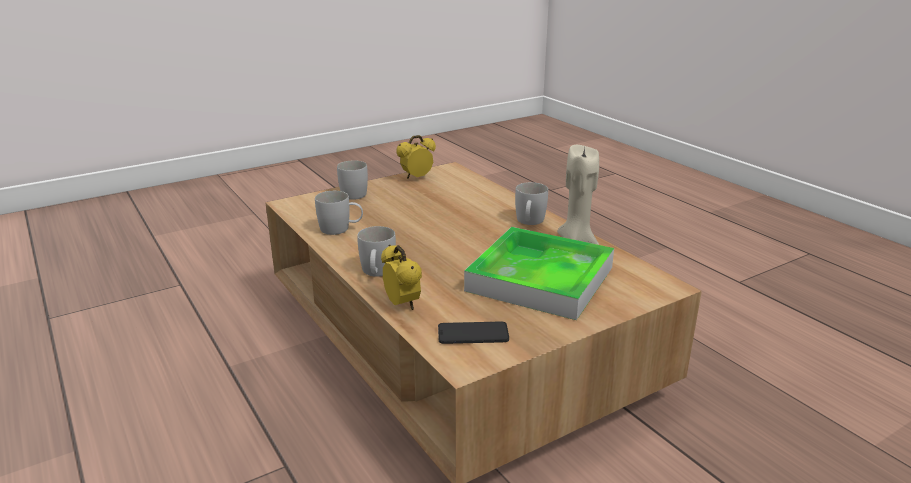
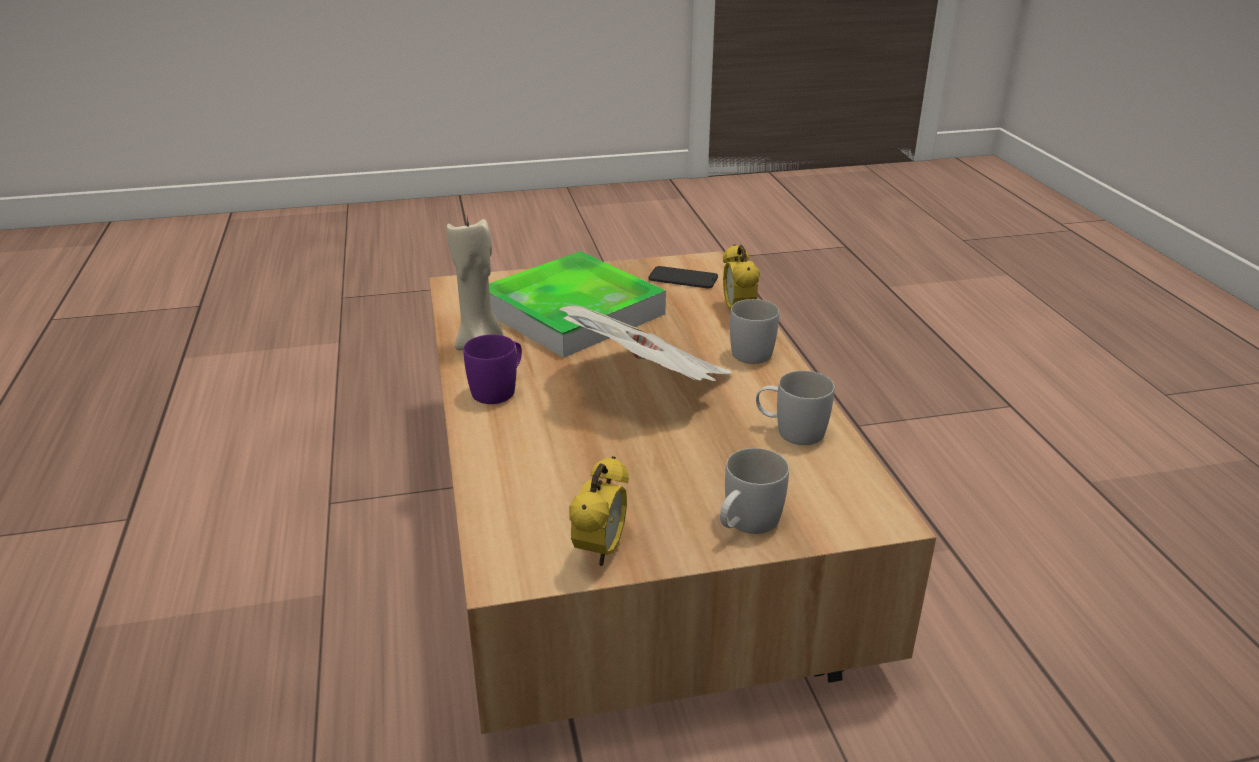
camera: 160 degrees left, 5 degrees up
alarm clock [397,135,436,179] -> alarm clock turned 60 degrees counterclockwise [569,456,629,566]
white mug [515,182,548,225] -> purple mug [463,335,522,404]
none -> newspaper [559,305,732,381]

